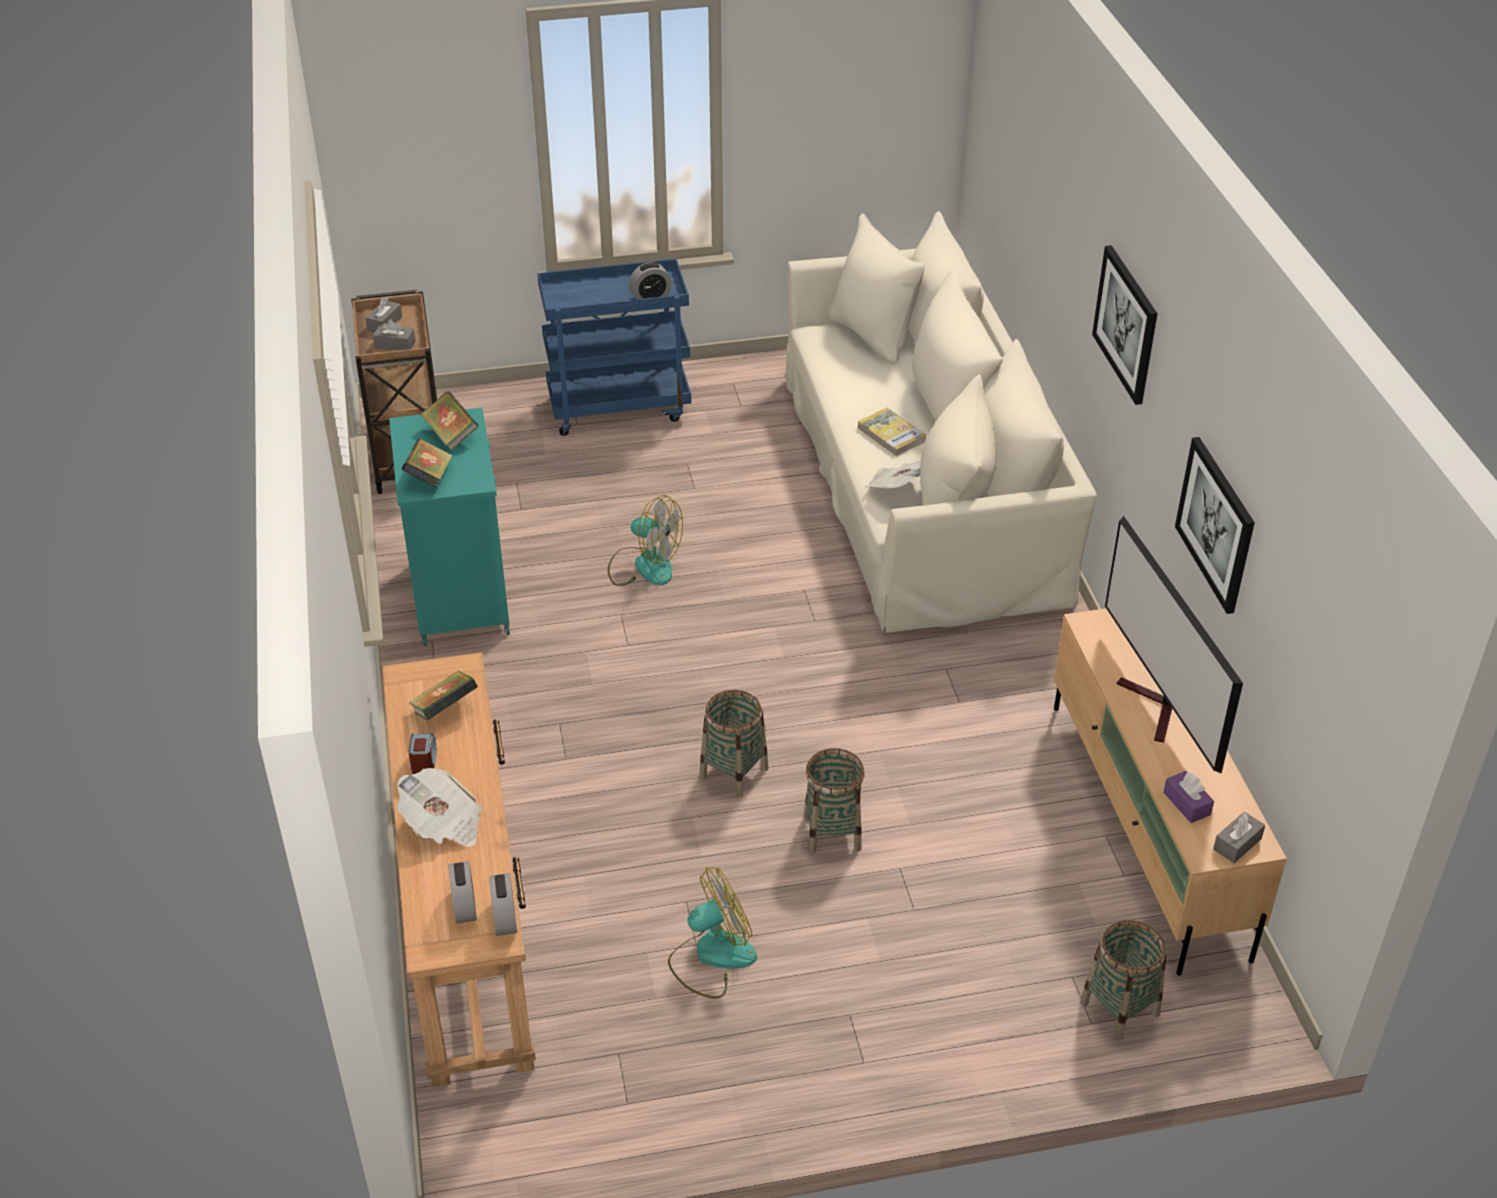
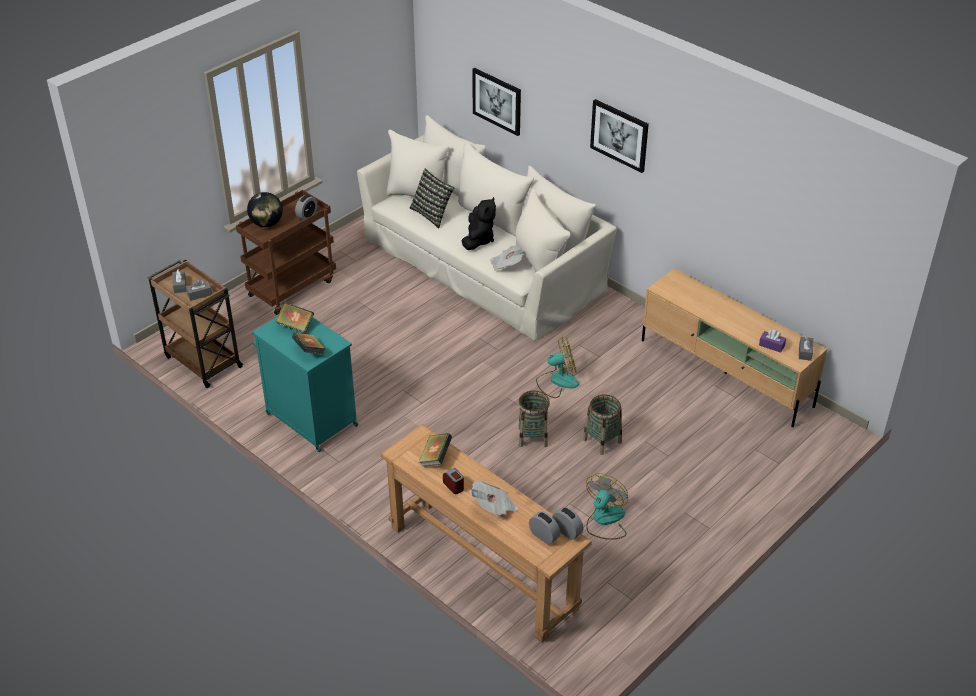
camera: 35 degrees left, 0 degrees up
blue cart [537,258,691,436] -> brown cart [236,190,336,315]
fan [608,495,683,586] -> fan moved to [536,337,579,398]
book [857,408,926,456] -> black plush toy [462,197,496,250]
basket [1080,920,1167,1041] -> none
television [1105,516,1243,774] -> none
picture [1175,437,1255,614] -> picture moved to [472,68,521,136]
none -> globe [247,192,283,227]
none -> pillow [410,169,455,229]

